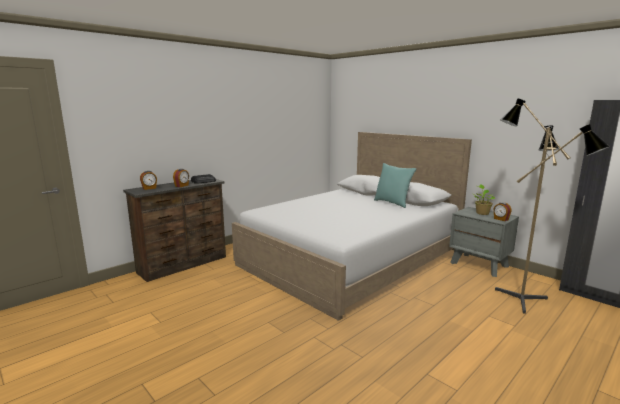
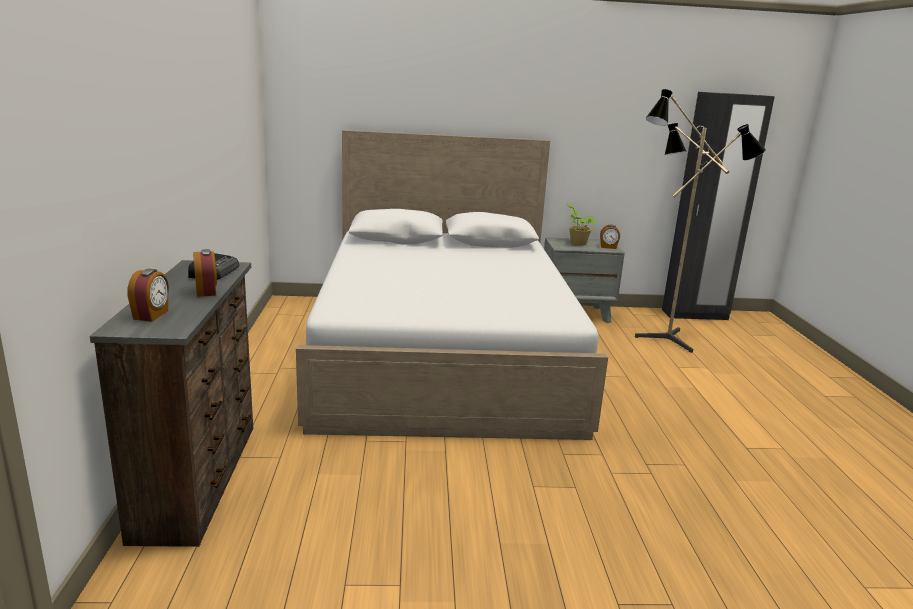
camera: 50 degrees left, 5 degrees up
turquoise pillow [374,163,416,208] -> none

